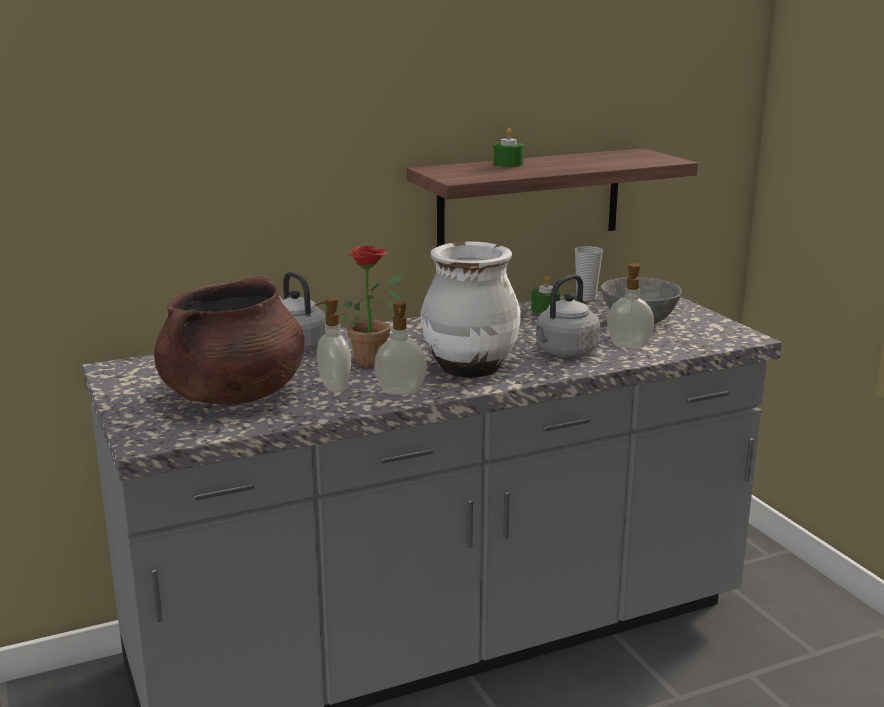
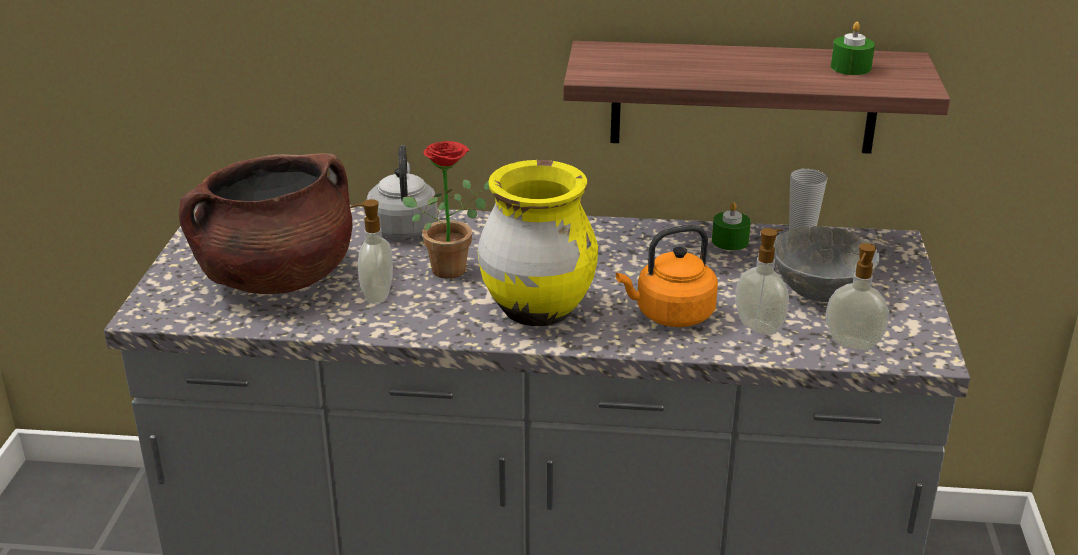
camera: 30 degrees right, 10 degrees up
soap dispenser [374,301,427,395] -> soap dispenser moved to [826,243,889,351]
white vase [421,242,521,378] -> yellow vase [478,160,598,326]
green candle [493,128,524,167] -> green candle moved to [831,22,875,75]
grey kettle [531,274,600,356] -> orange kettle [616,225,718,327]

